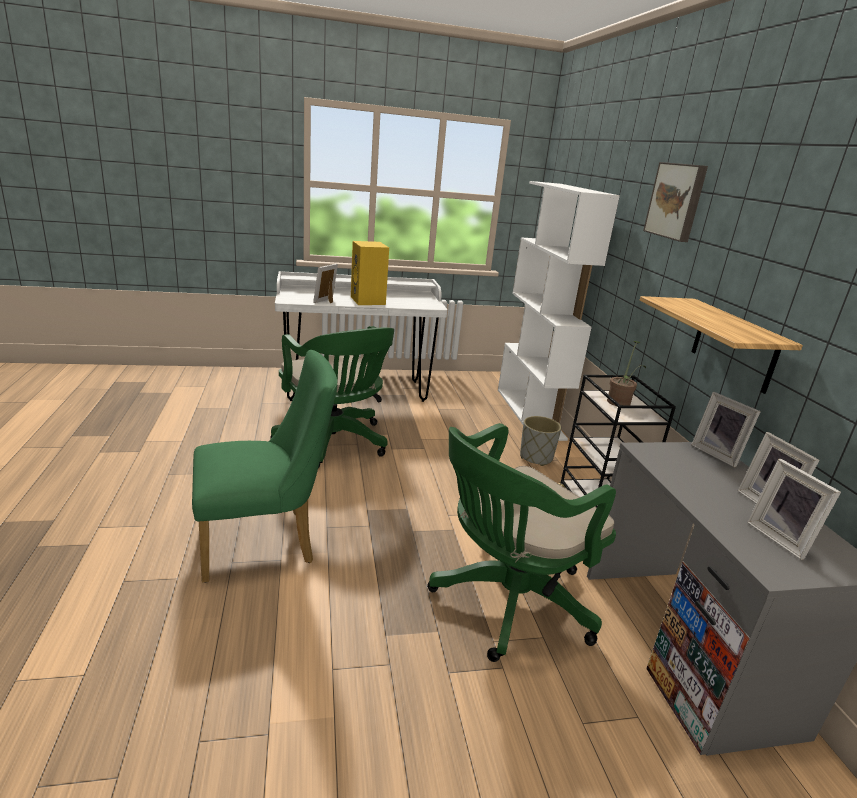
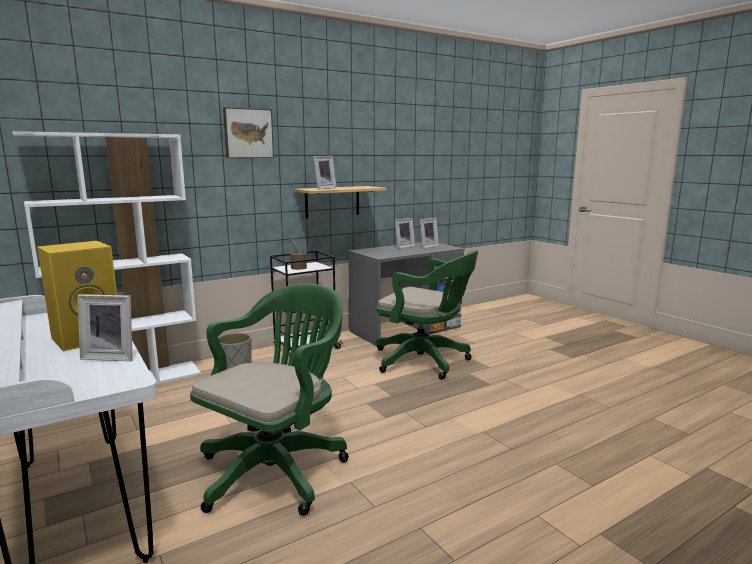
camera: 110 degrees left, 10 degrees down
green chair [192,350,337,583] -> none
picture frame [691,392,761,467] -> picture frame moved to [313,156,337,190]

